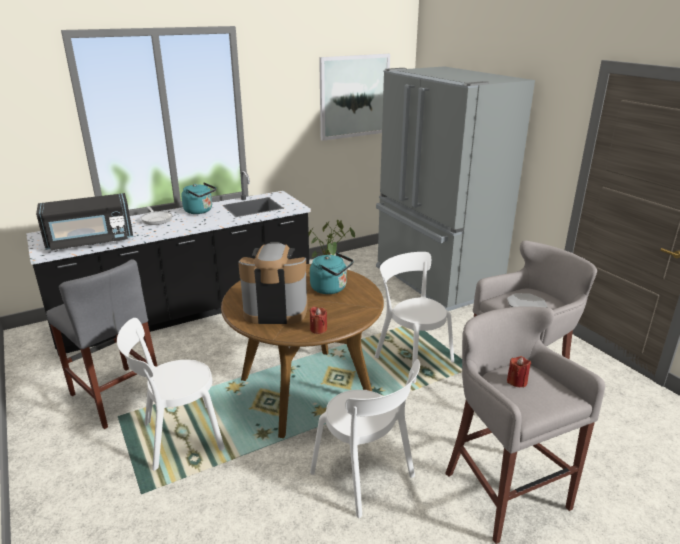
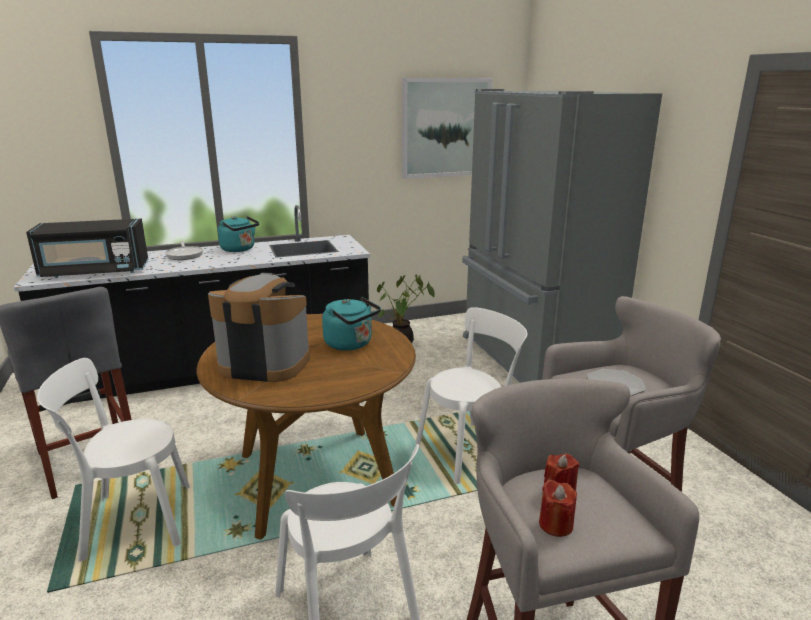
camera: 10 degrees right, 5 degrees down
red candle [310,306,327,334] -> red candle moved to [539,479,577,537]
white chair [374,252,454,383] -> white chair turned 90 degrees clockwise [416,307,527,484]

